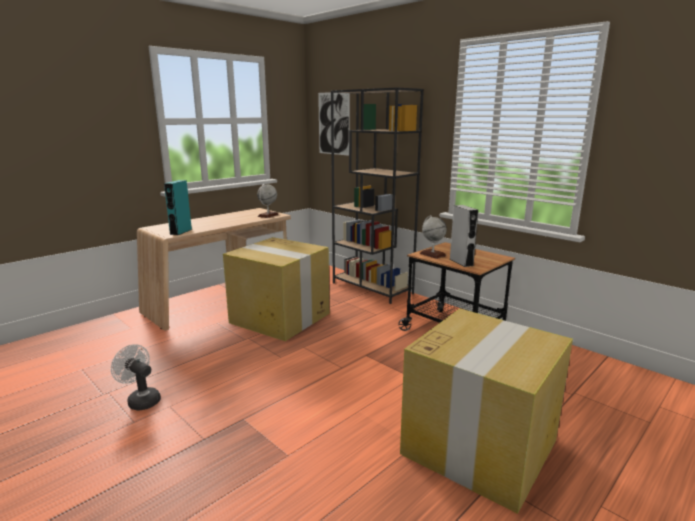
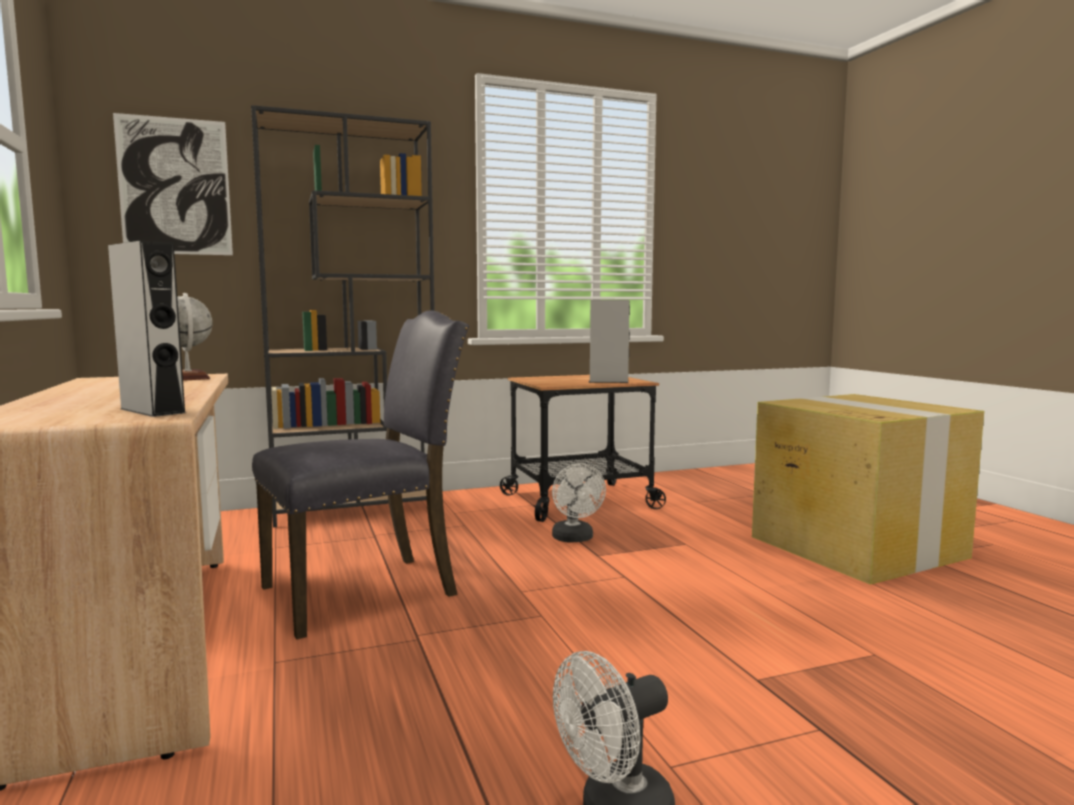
camera: 65 degrees left, 10 degrees down
turquoise speaker [164,180,192,235] -> grey speaker [108,241,186,417]
cardboard box [223,237,329,341] -> grey chair [252,310,469,639]
globe [420,215,447,259] -> none
none -> white fan [552,463,606,542]

